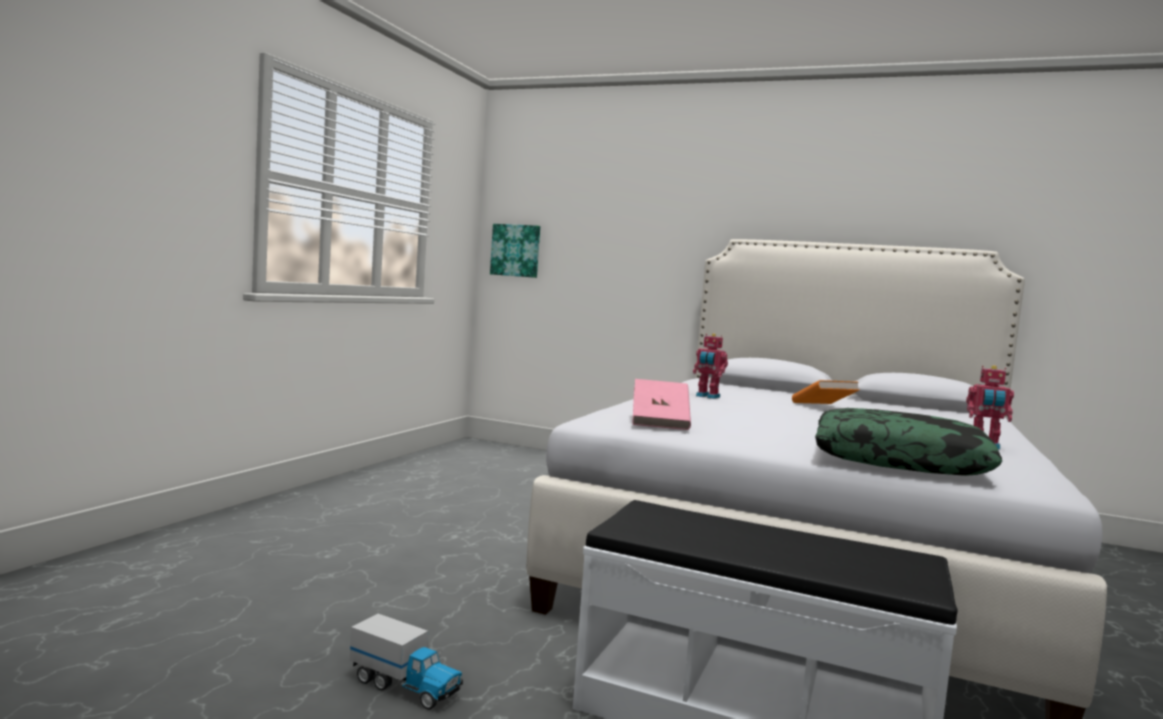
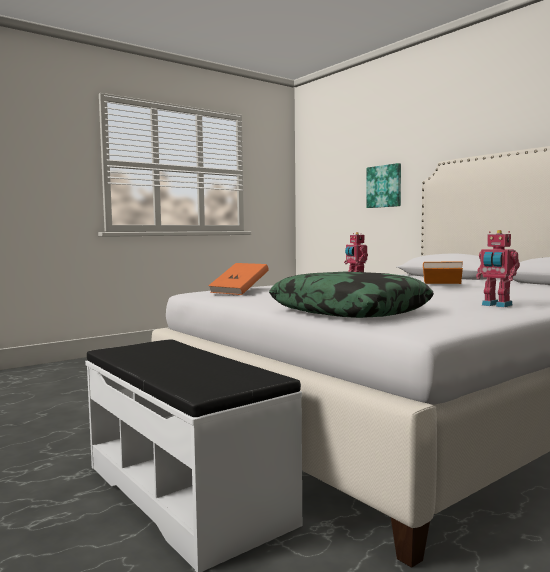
camera: 30 degrees right, 0 degrees up
toy truck [350,614,463,710] -> none
picture [490,224,540,278] -> picture moved to [366,163,401,208]
pink book [632,379,691,430] -> orange book [208,263,269,295]

